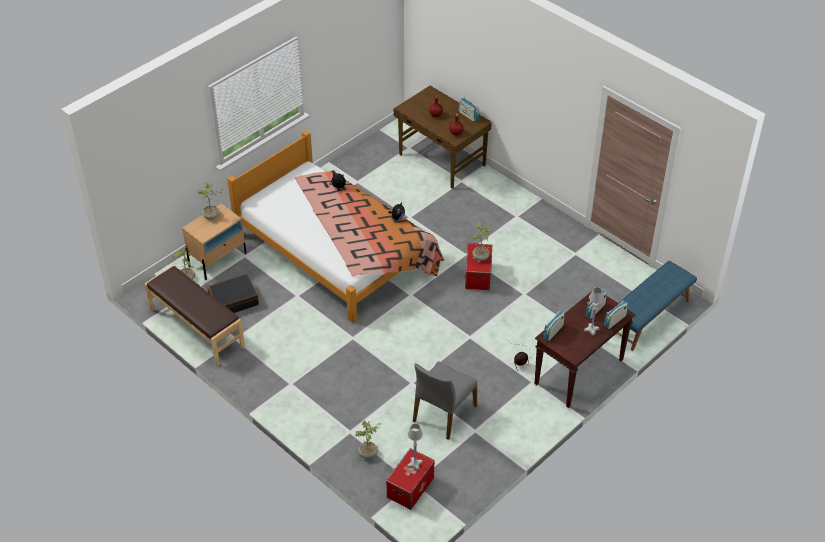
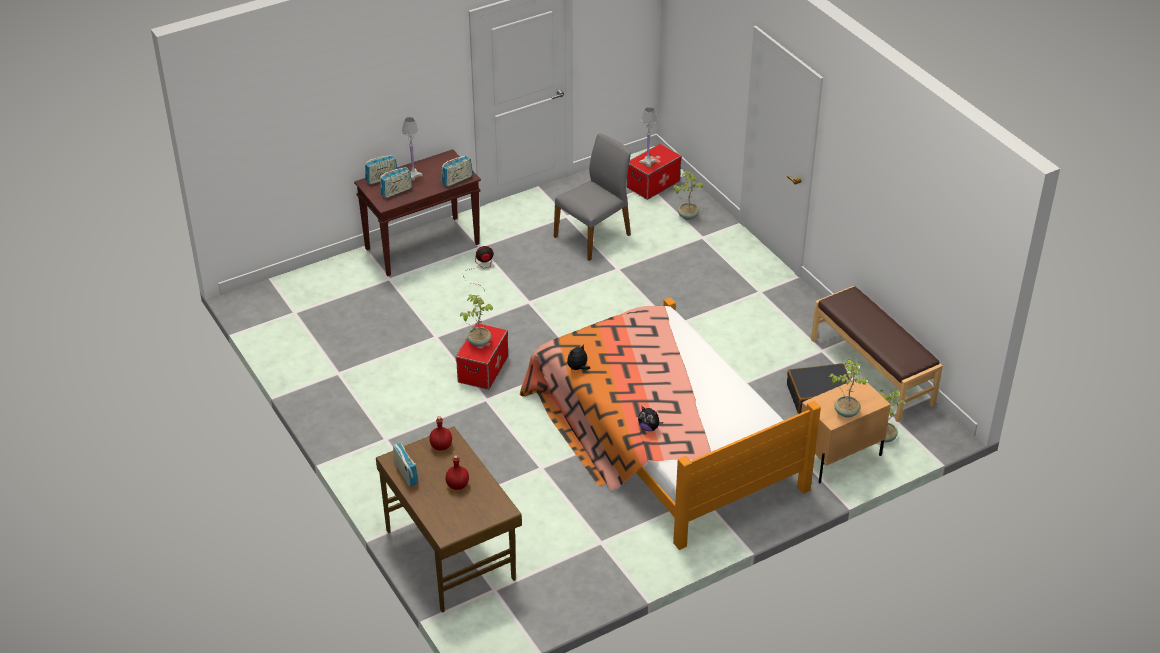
camera: 165 degrees left, 5 degrees down
blue bench [617,261,697,351] -> none

